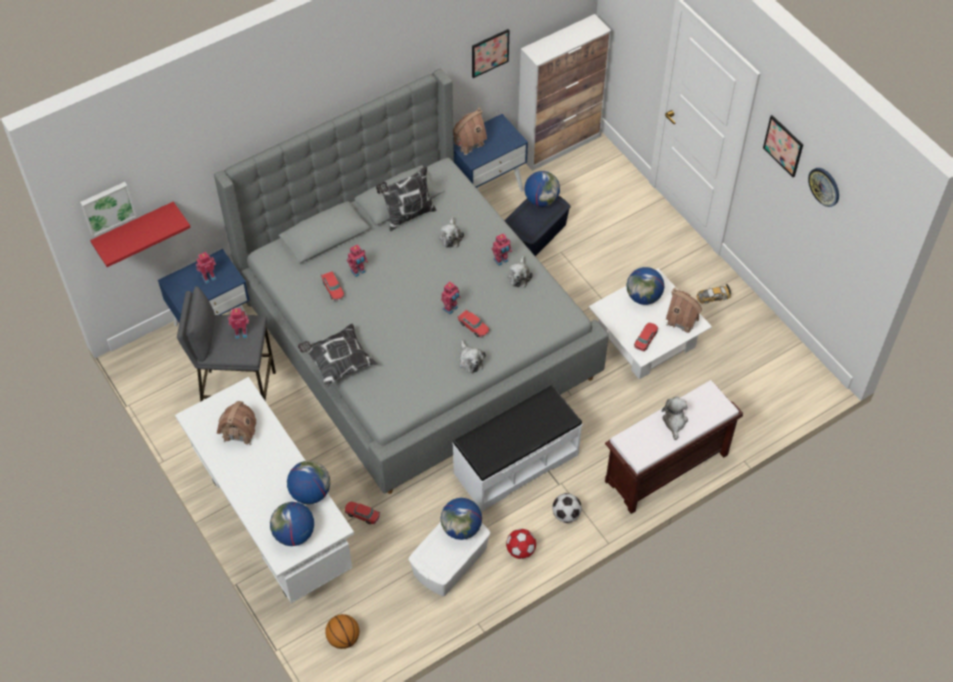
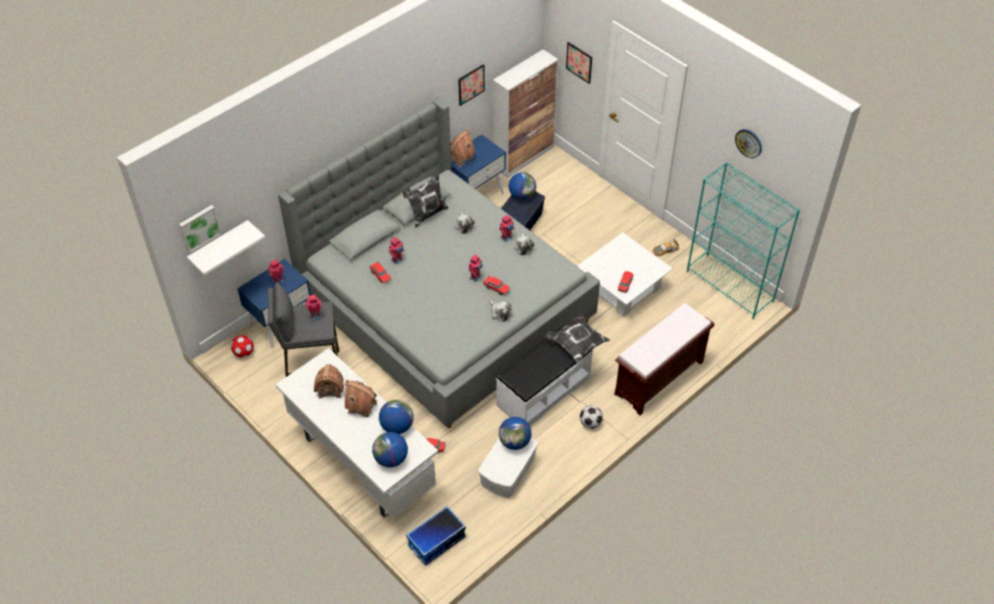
camera: 10 degrees left, 5 degrees down
red shelf [90,202,191,267] -> white shelf [187,220,265,275]
pillow [298,323,377,387] -> pillow moved to [545,313,610,363]
basketball [325,614,359,649] -> storage box [406,506,466,566]
football [506,529,536,559] -> football moved to [231,335,254,358]
globe [626,267,664,305] -> none
plush toy [662,396,688,440] -> none
toy house [666,288,702,334] -> toy house moved to [345,379,377,418]
picture [763,115,803,177] -> picture moved to [566,42,592,84]
none -> turquoise bookcase [687,162,800,319]

